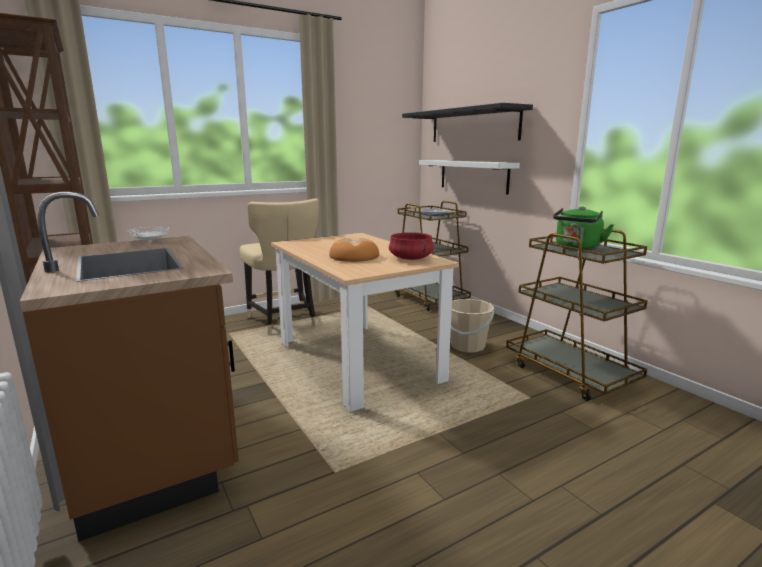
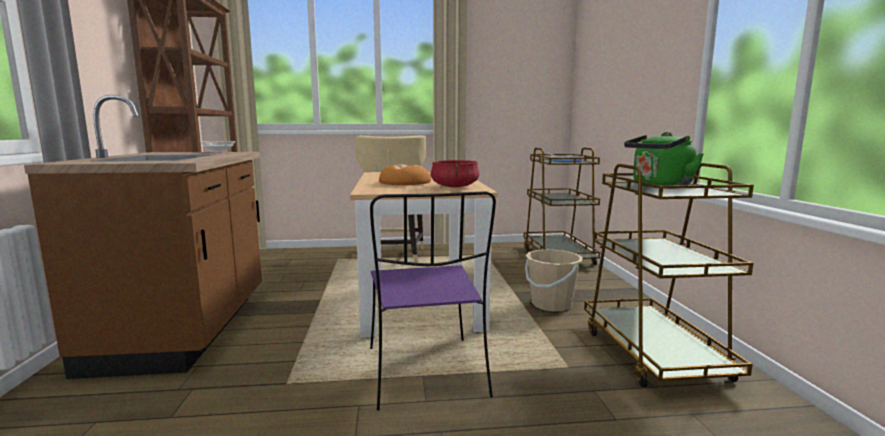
camera: 25 degrees right, 5 degrees down
black shelf [402,103,533,142] -> none
white shelf [419,160,520,195] -> none
none -> purple chair [370,191,496,411]

